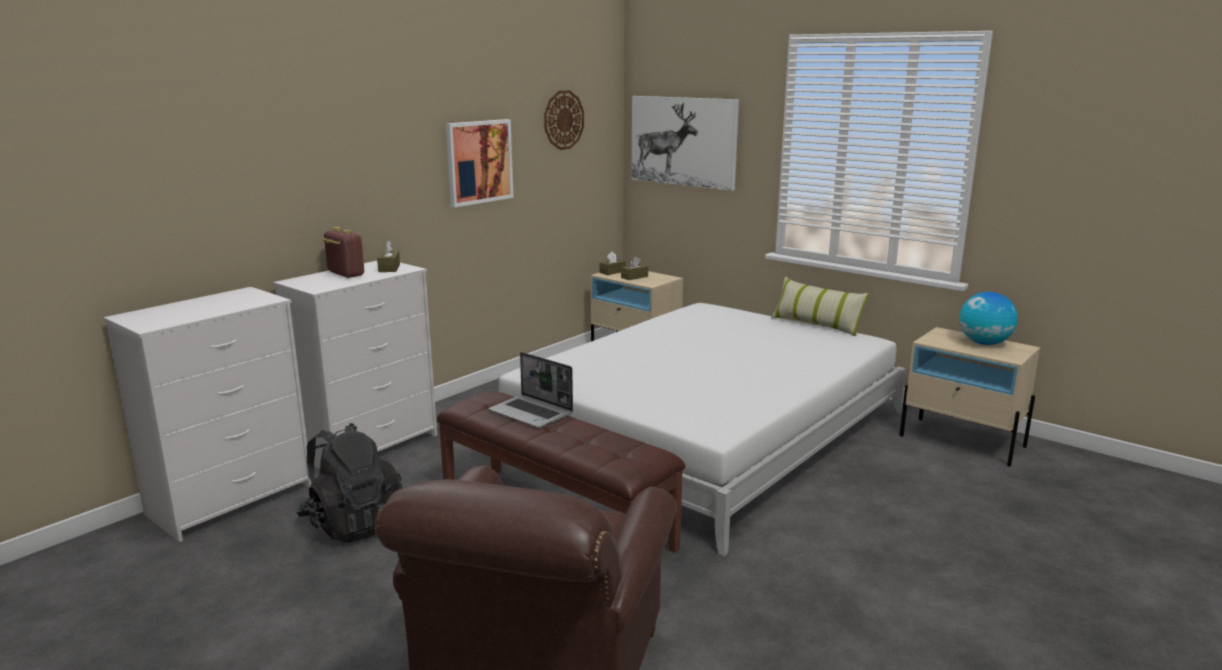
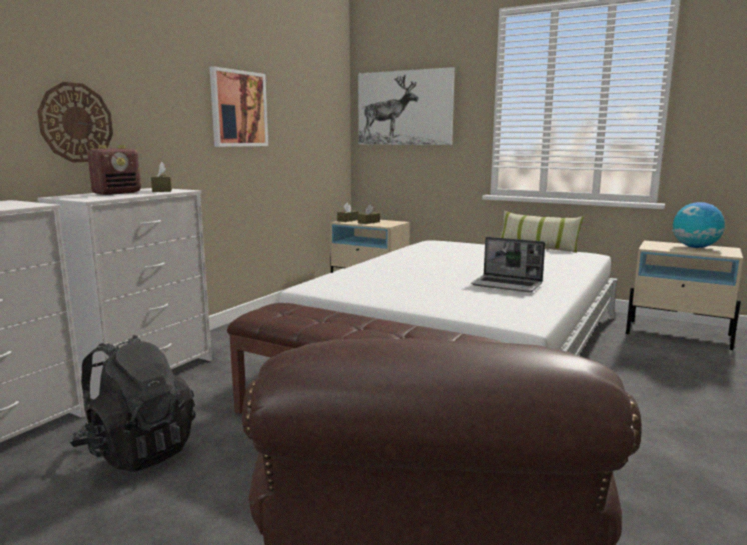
camera: 10 degrees left, 5 degrees down
radio [322,227,364,278] -> radio turned 90 degrees clockwise [87,145,141,195]
laptop [488,352,573,428] -> laptop moved to [471,237,545,292]
wall clock [544,90,584,150] -> wall clock moved to [38,82,113,162]

